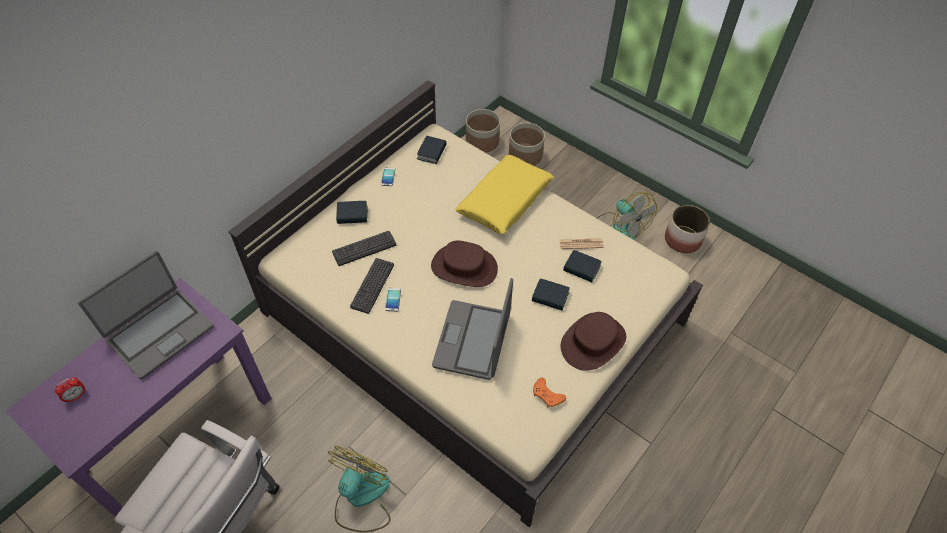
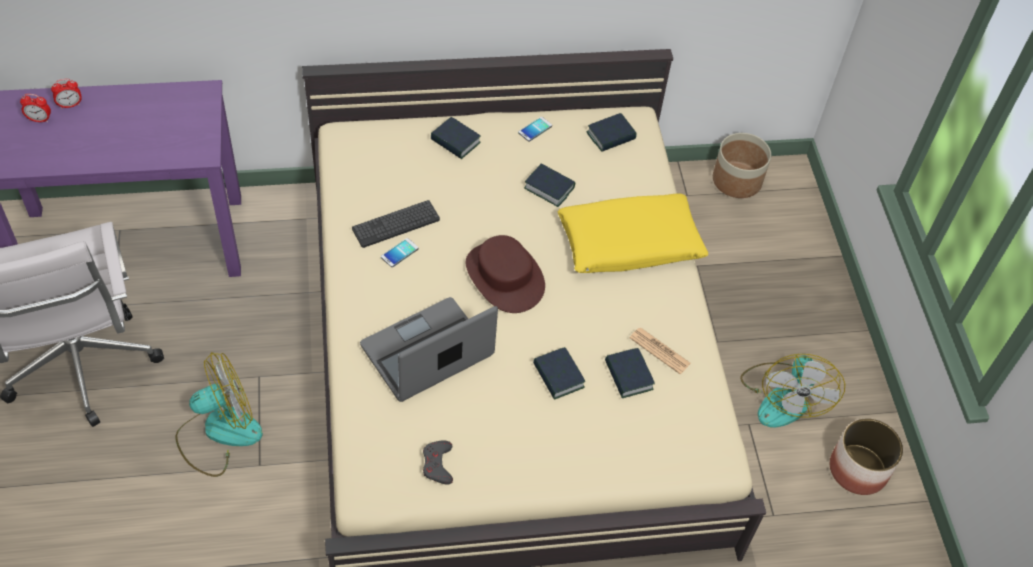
camera: 40 degrees right, 0 degrees up
laptop [78,251,213,379] -> none
keyboard [332,231,396,266] -> none
planter [509,123,545,166] -> none
orange game controller [533,377,566,407] -> grey game controller [423,441,453,485]
brown hat [561,312,626,371] -> none
none -> alarm clock [51,79,82,109]
none -> book [524,163,575,207]

